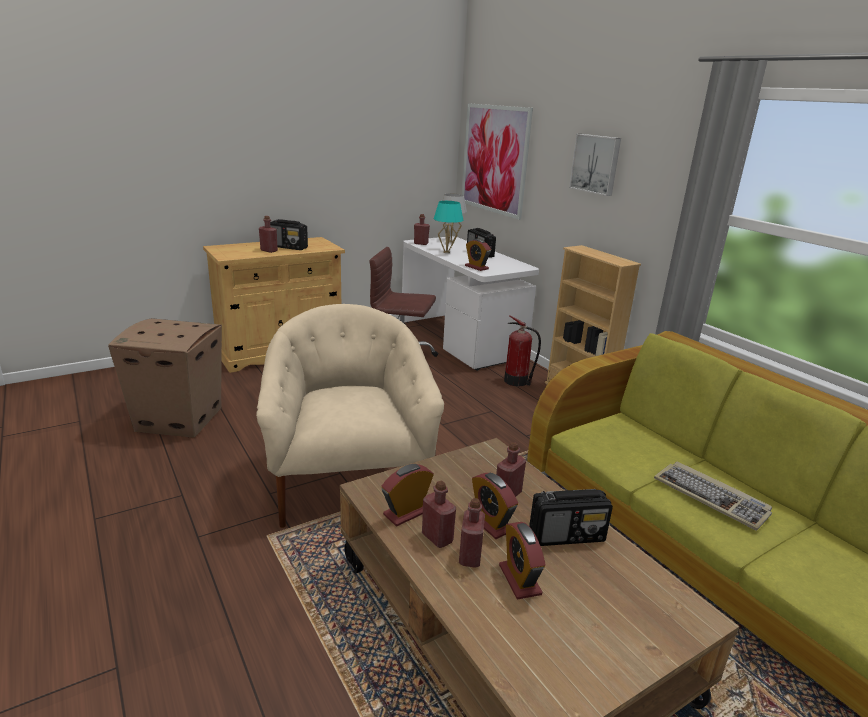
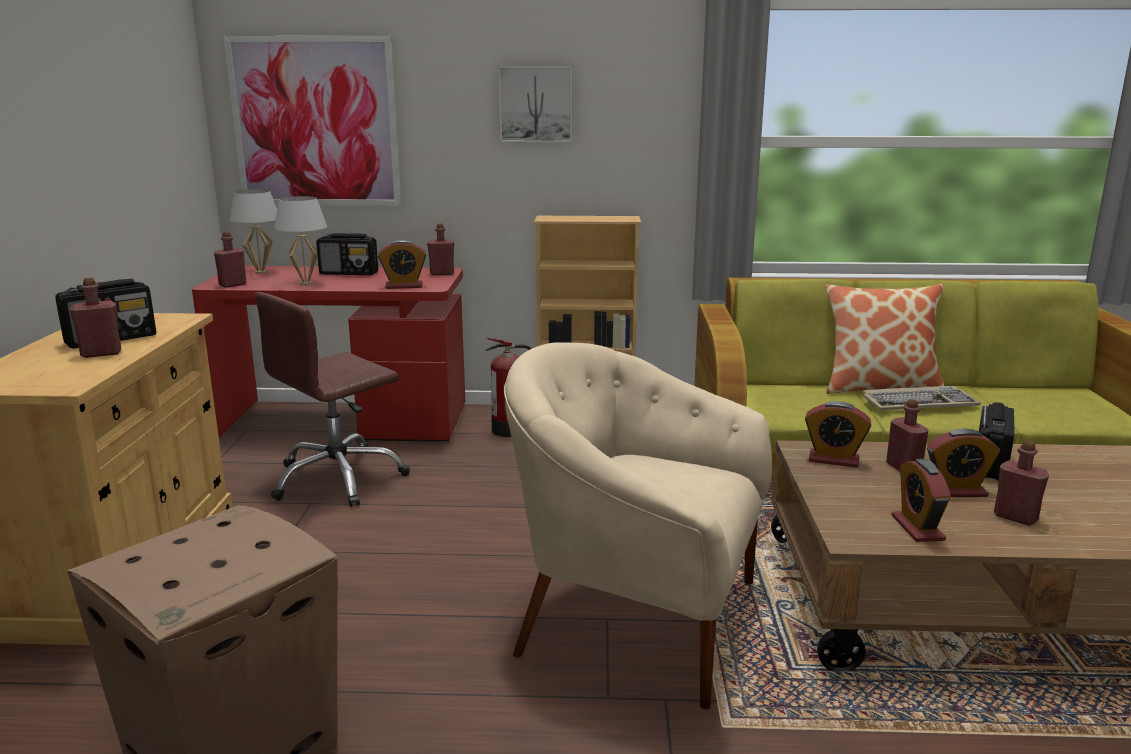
camera: 55 degrees left, 5 degrees down
white desk [402,236,539,371] -> red desk [192,266,465,442]
red bottle [422,480,456,548] -> red bottle moved to [427,223,454,275]
turquoise table lamp [434,201,463,253] -> white table lamp [274,196,327,285]
alarm clock [499,522,546,599] -> alarm clock moved to [805,401,871,468]
none -> pillow [825,284,944,394]

